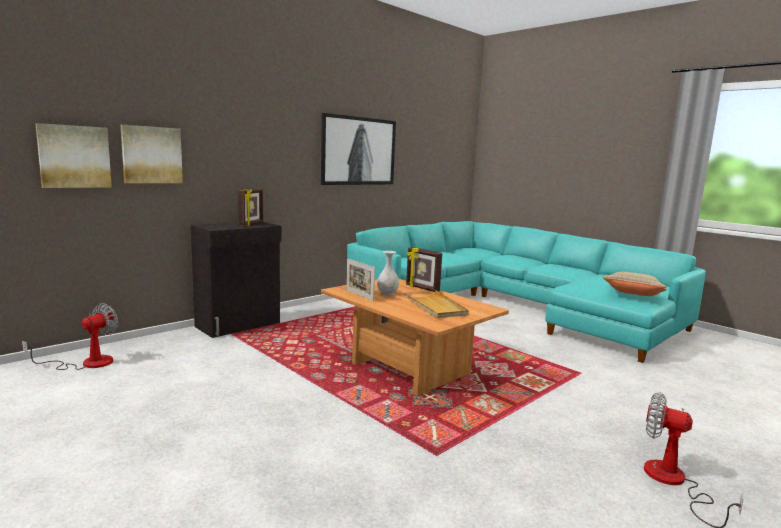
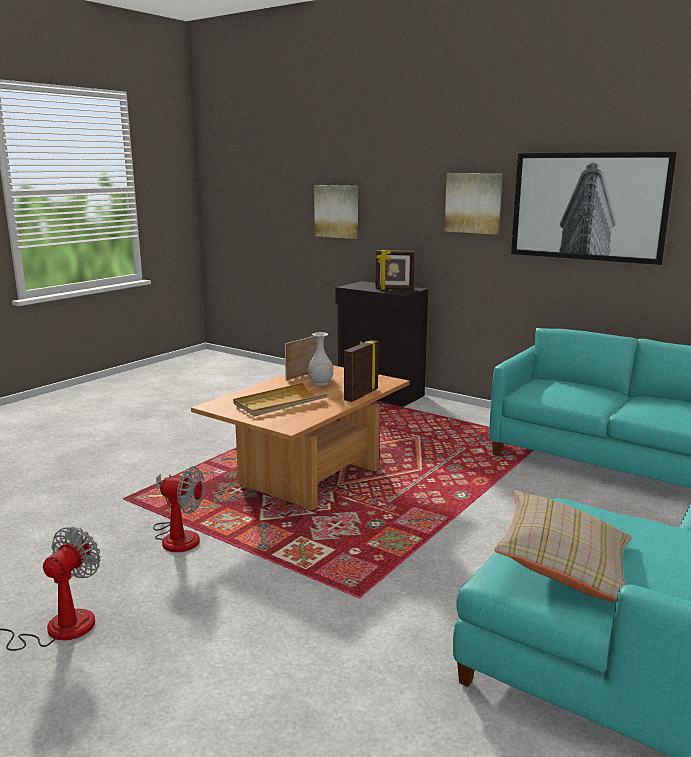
camera: 80 degrees right, 5 degrees up
fan [22,303,118,370] -> fan moved to [153,466,205,552]
picture [35,123,112,188] -> picture moved to [444,173,503,235]

